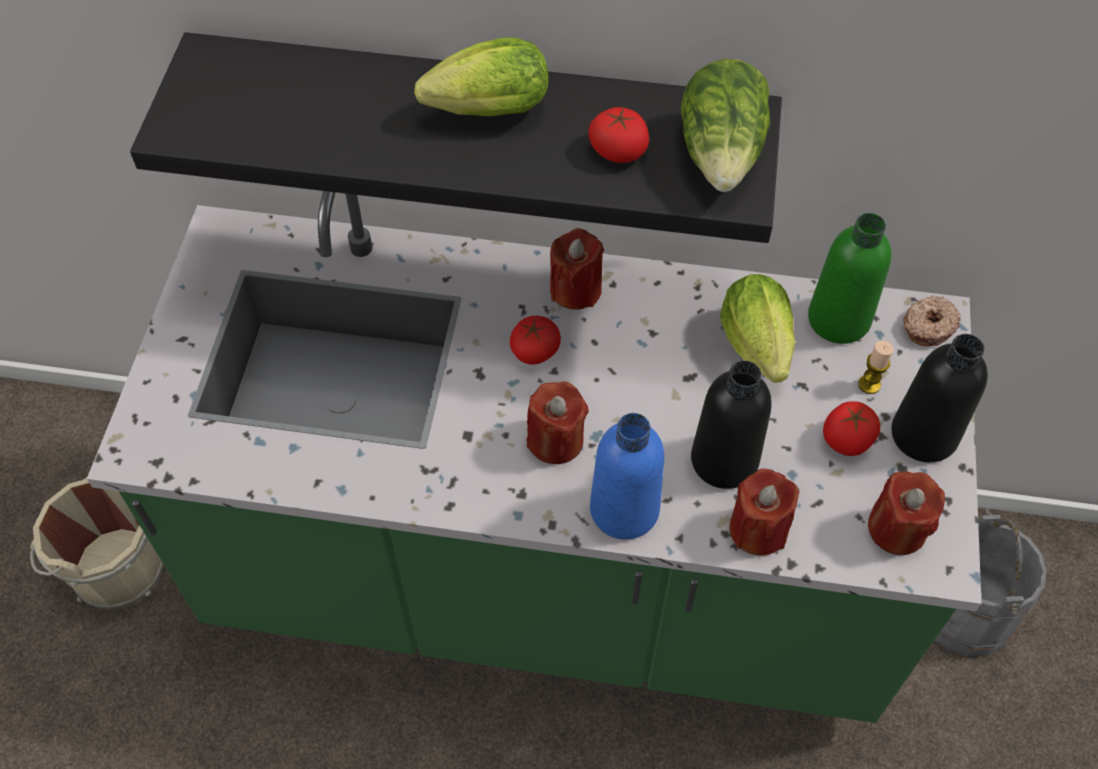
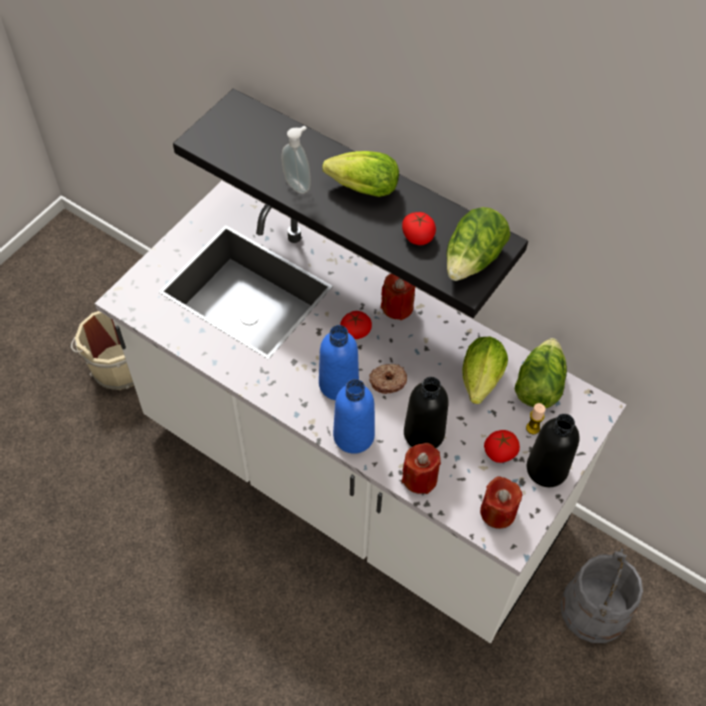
camera: 25 degrees right, 0 degrees up
green counter [87,191,981,723] -> white counter [95,181,626,643]
red candle [526,381,589,464] -> blue bottle [319,325,359,400]
green bottle [808,213,891,344] -> lettuce [515,338,567,408]
donut [903,296,961,347] -> donut moved to [369,364,407,394]
none -> soap dispenser [282,126,311,194]

